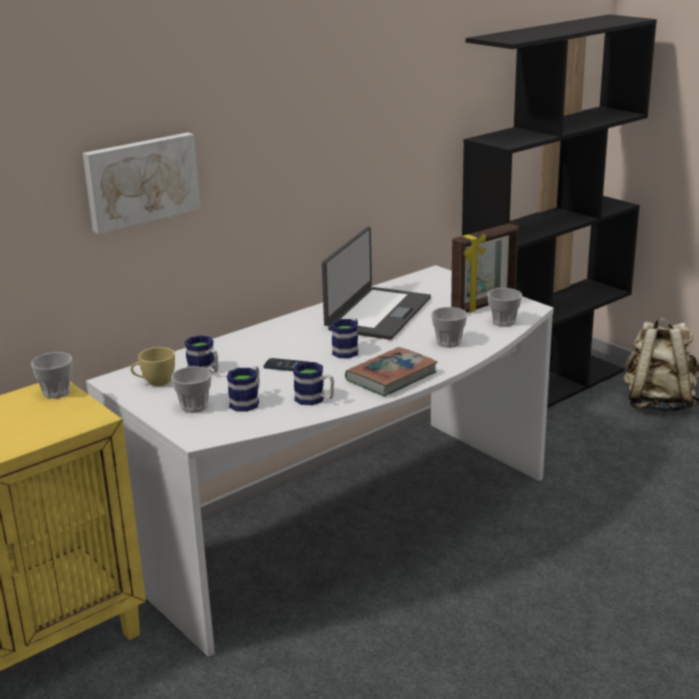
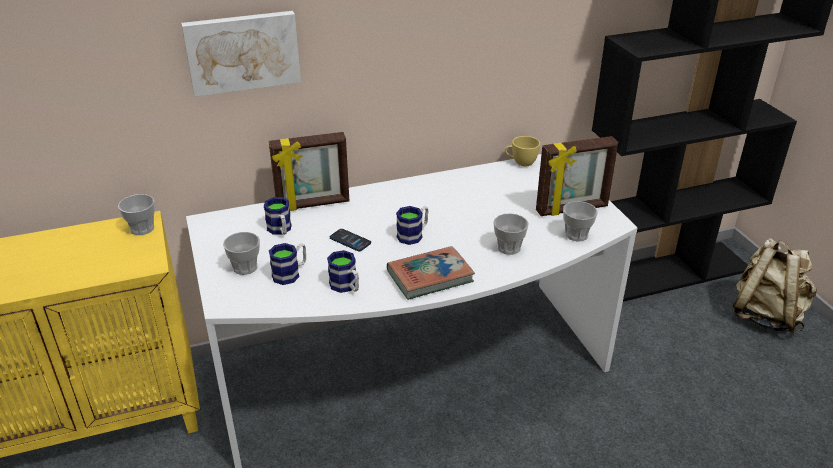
camera: 20 degrees right, 10 degrees up
yellow cup [130,347,175,386] -> yellow cup moved to [505,136,540,167]
laptop [322,227,431,340] -> none
none -> picture frame [269,132,349,211]

